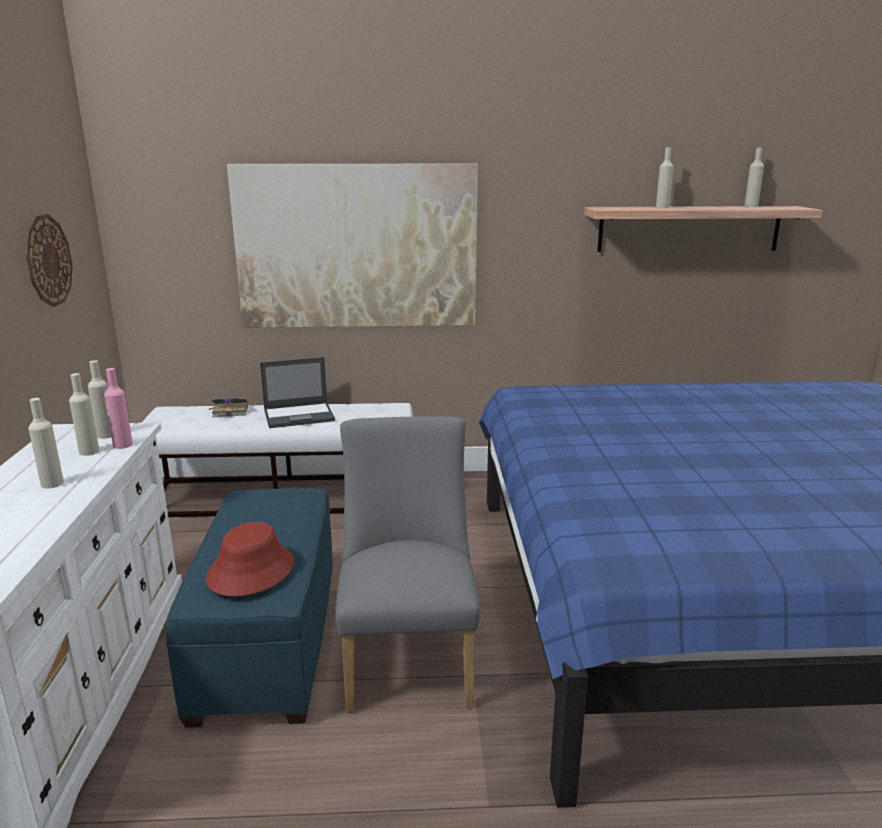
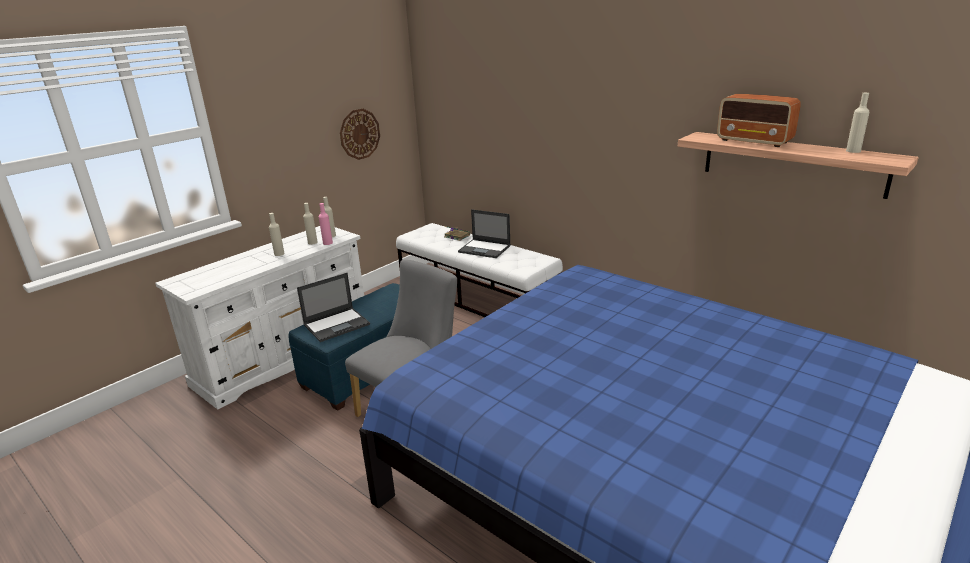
camera: 45 degrees right, 5 degrees up
red hat [206,522,294,596] -> laptop [297,273,370,342]
picture [227,164,478,328] -> none
beige bottle [656,147,673,208] -> radio [717,94,800,147]

